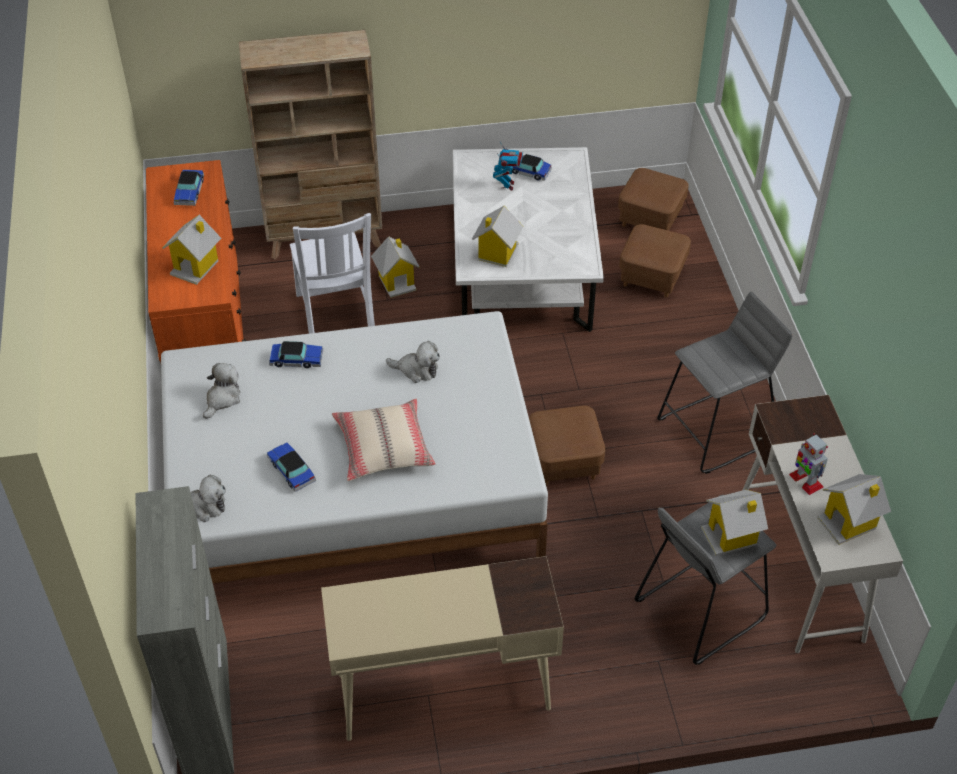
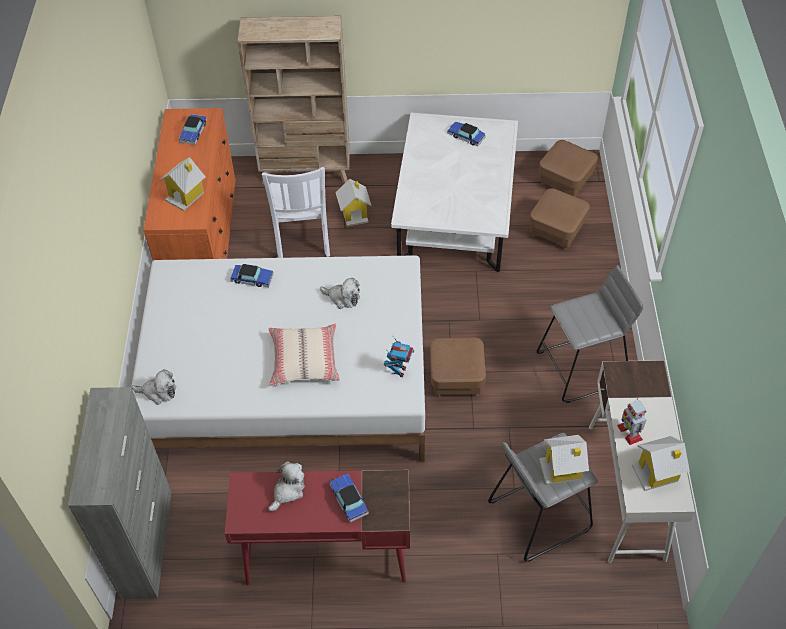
camera: 10 degrees right, 5 degrees up
plush toy [203,363,240,419] -> plush toy moved to [268,461,305,511]
toy car [267,443,316,492] -> toy car moved to [329,474,369,523]
beige desk [321,556,564,741] -> red desk [225,470,410,585]
toy house [472,206,524,267] -> none
toy robot [493,142,524,190] -> toy robot moved to [384,335,414,377]

